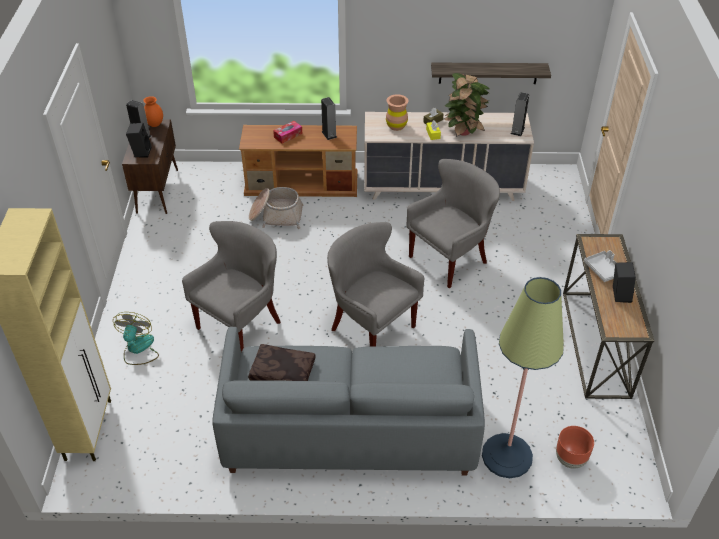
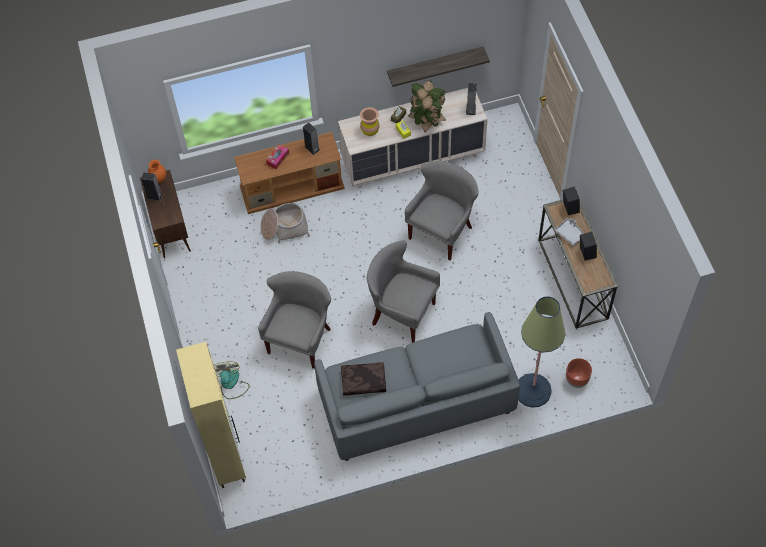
camera: 15 degrees left, 15 degrees up
black speaker [126,123,152,158] -> black speaker moved to [563,186,580,215]

